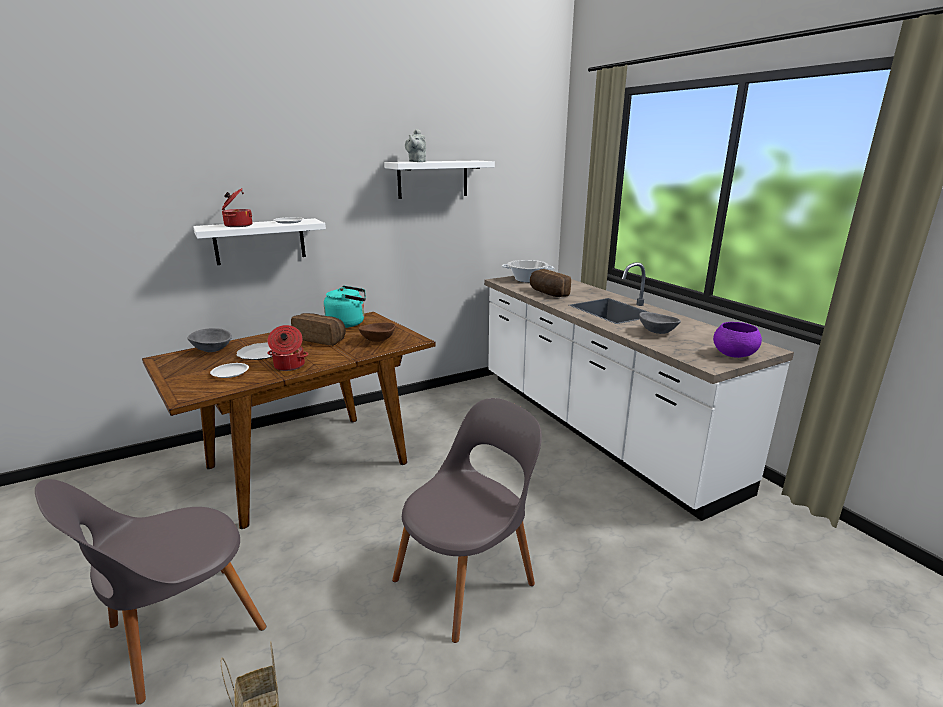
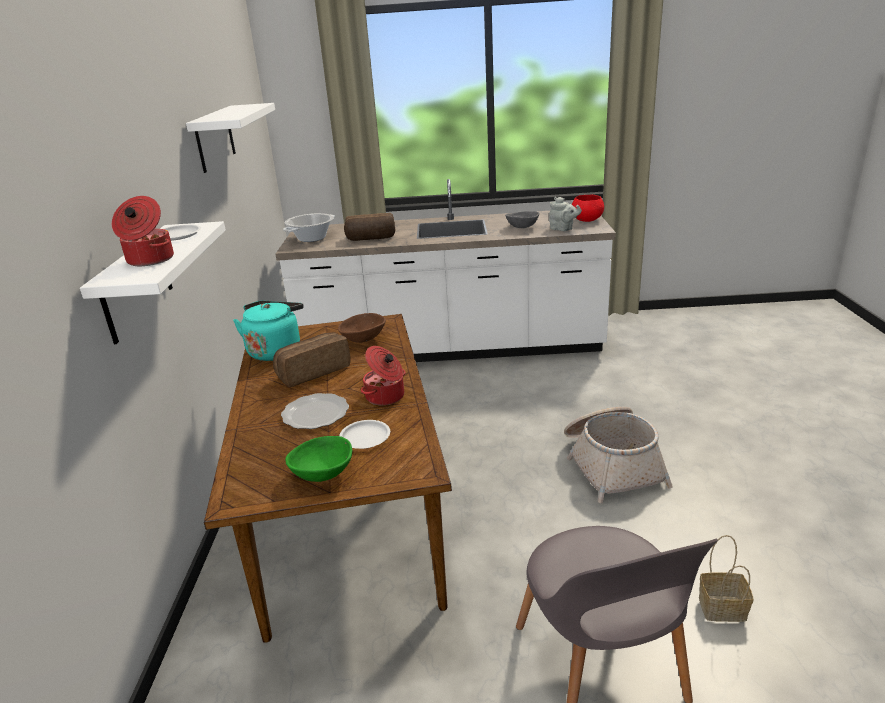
camera: 60 degrees left, 5 degrees up
grey bowl [187,328,232,352] -> none
grey chair [392,398,542,643] -> basket [564,407,673,503]
grey teapot [405,129,426,162] -> grey teapot moved to [549,197,582,231]
purple bowl [713,322,762,358] -> red bowl [572,195,604,222]
none -> green bowl [285,436,352,482]

